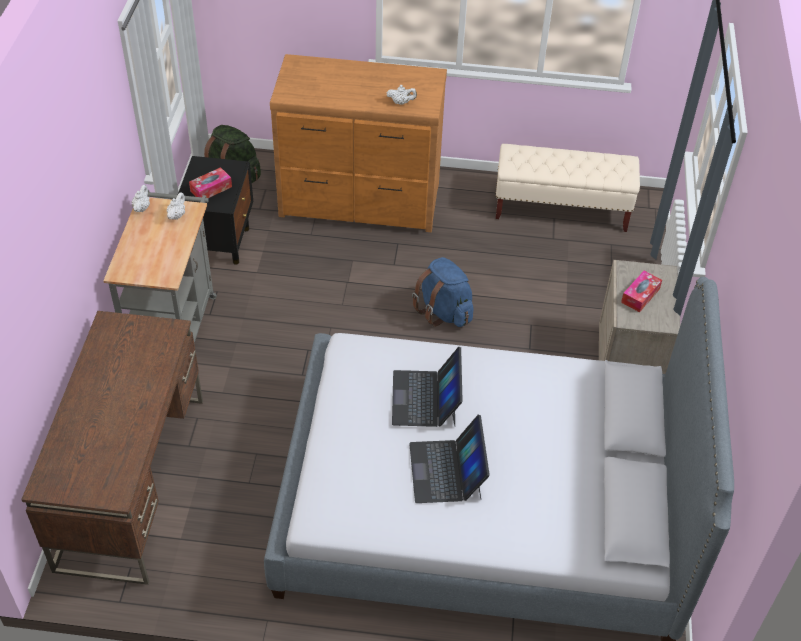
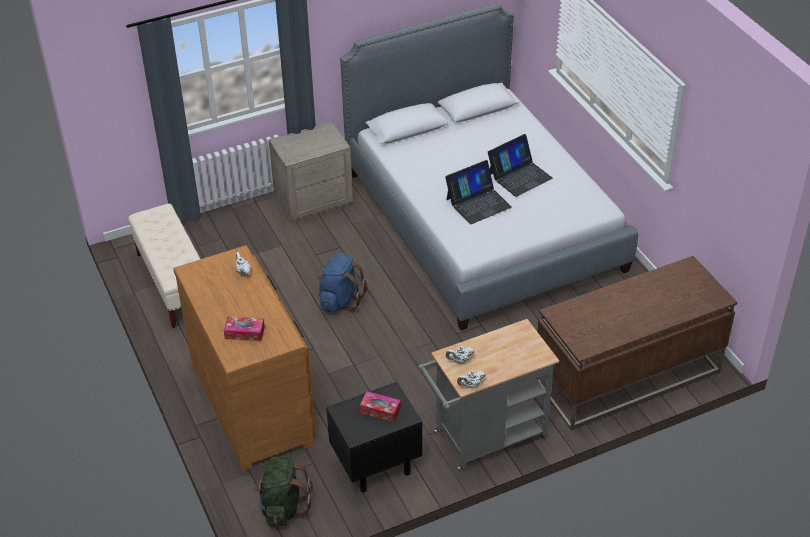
camera: 120 degrees left, 5 degrees down
tissue box [621,271,662,312] -> tissue box moved to [224,316,265,341]

